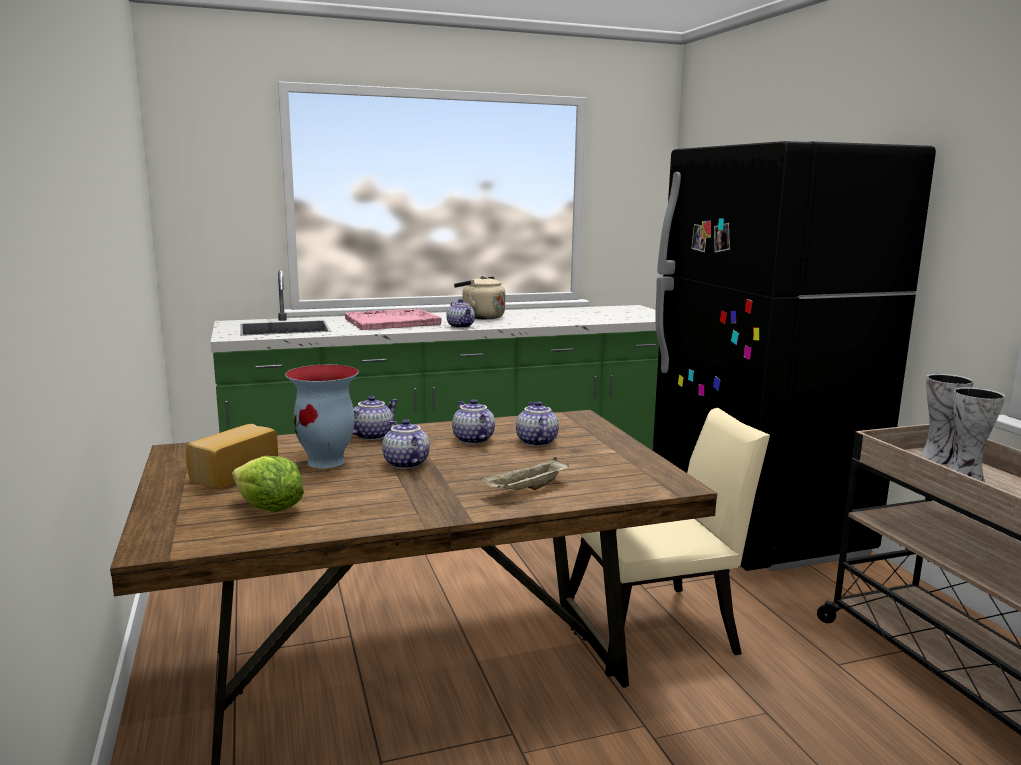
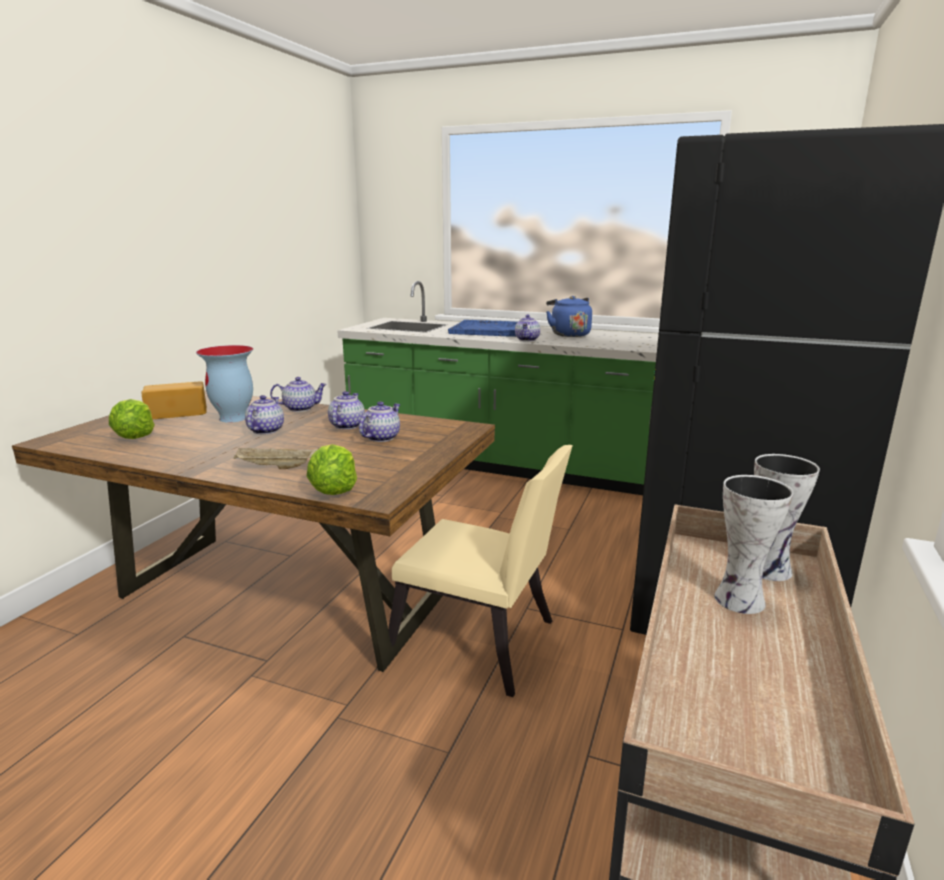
camera: 40 degrees right, 5 degrees up
pink tray [345,309,442,330] -> blue tray [448,320,517,337]
beige kettle [454,275,505,319] -> blue kettle [546,296,592,337]
none -> lettuce [307,444,357,495]

